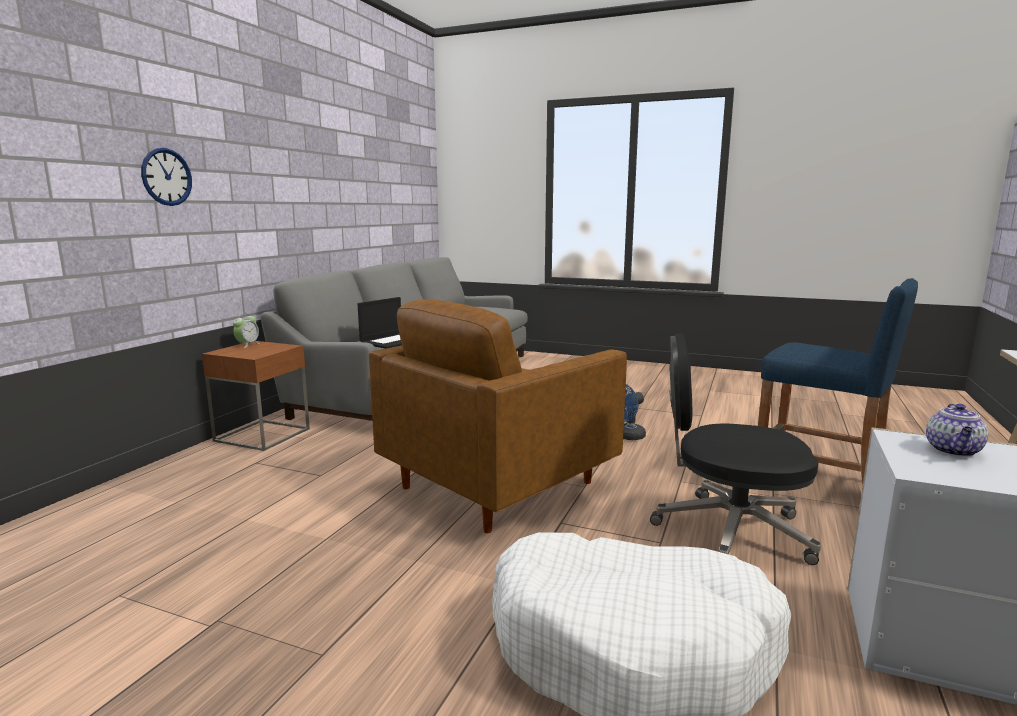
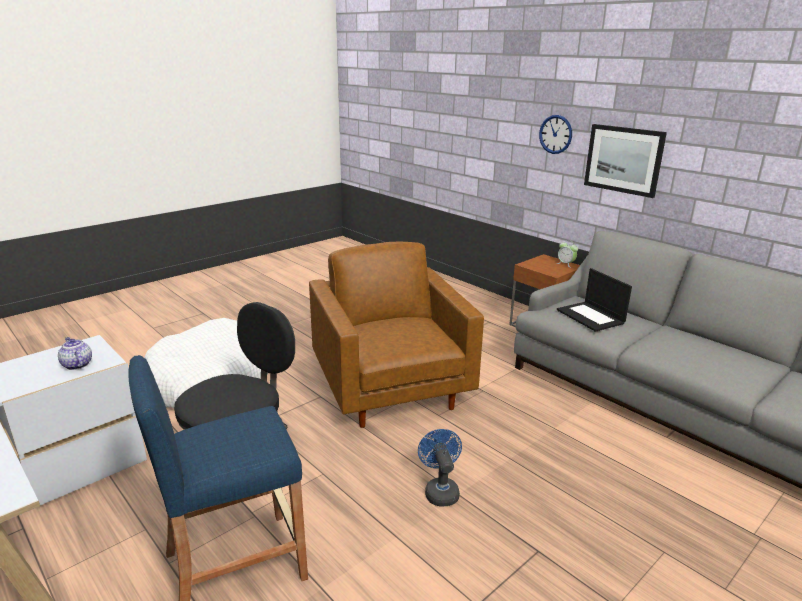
camera: 115 degrees right, 10 degrees up
none -> picture [584,124,667,198]

